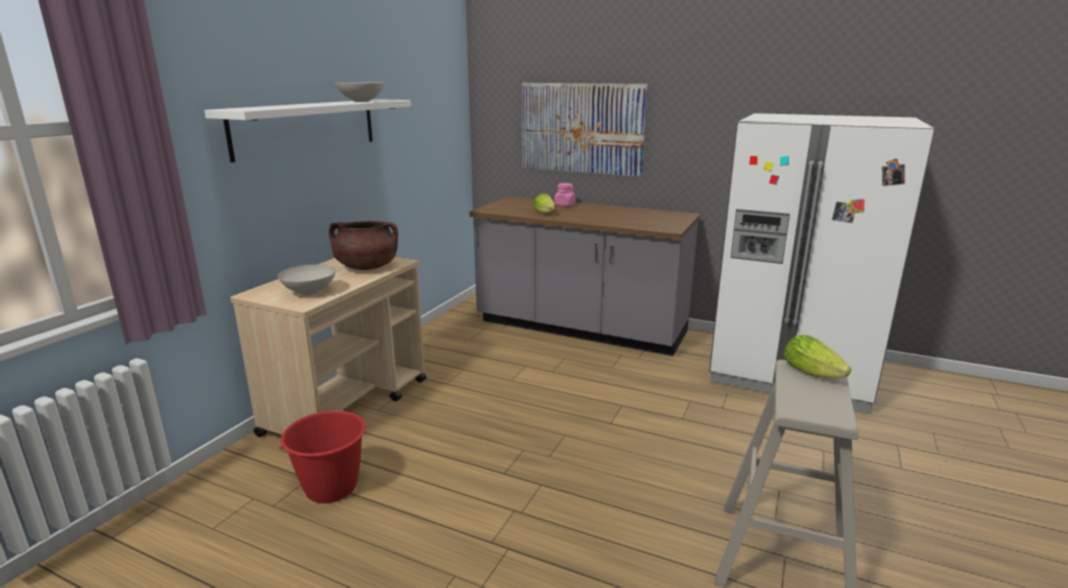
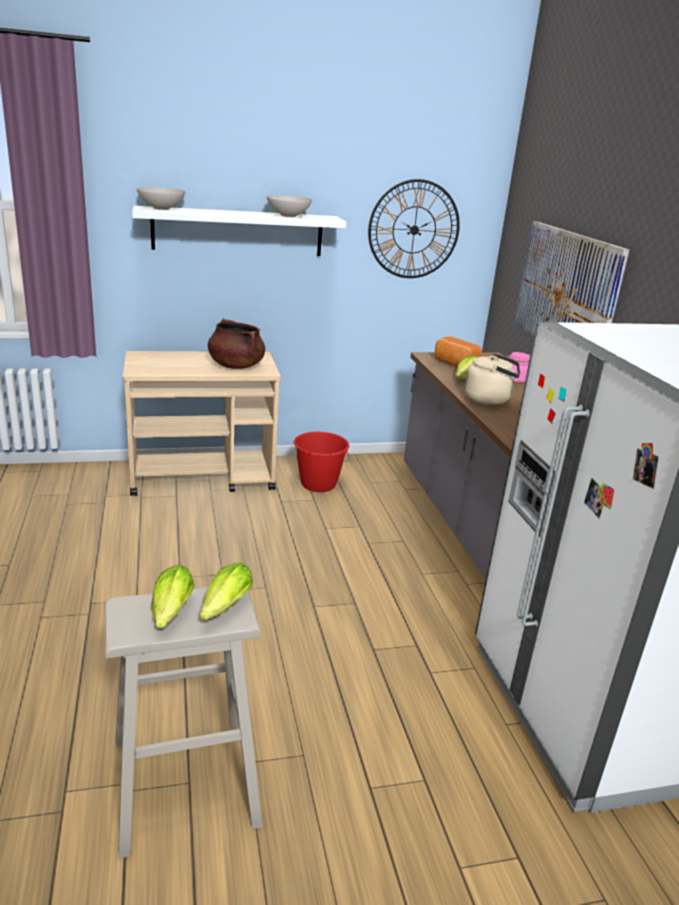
camera: 50 degrees right, 5 degrees up
white bowl [278,264,336,295] -> white bowl moved to [137,187,185,210]
red bucket [279,411,367,503] -> red bucket moved to [294,432,350,492]
none -> lettuce [151,565,194,628]
none -> wall clock [368,179,460,278]
none -> bread [435,337,482,367]
none -> beige kettle [464,353,520,405]

